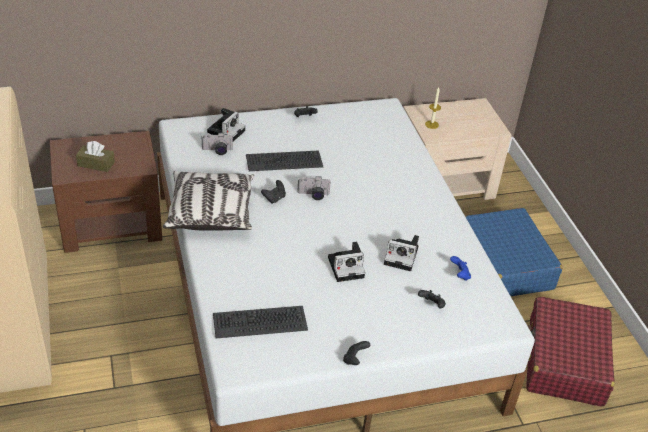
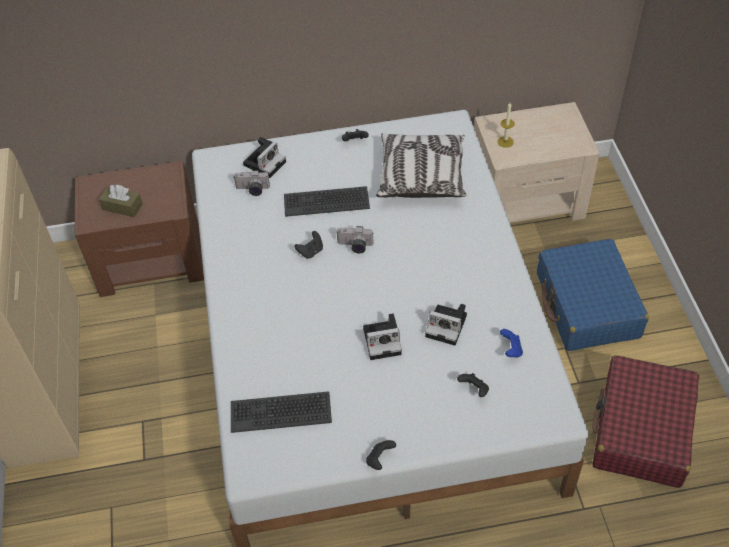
camera: 10 degrees right, 10 degrees up
pillow [163,171,254,231] -> pillow moved to [376,133,466,198]

